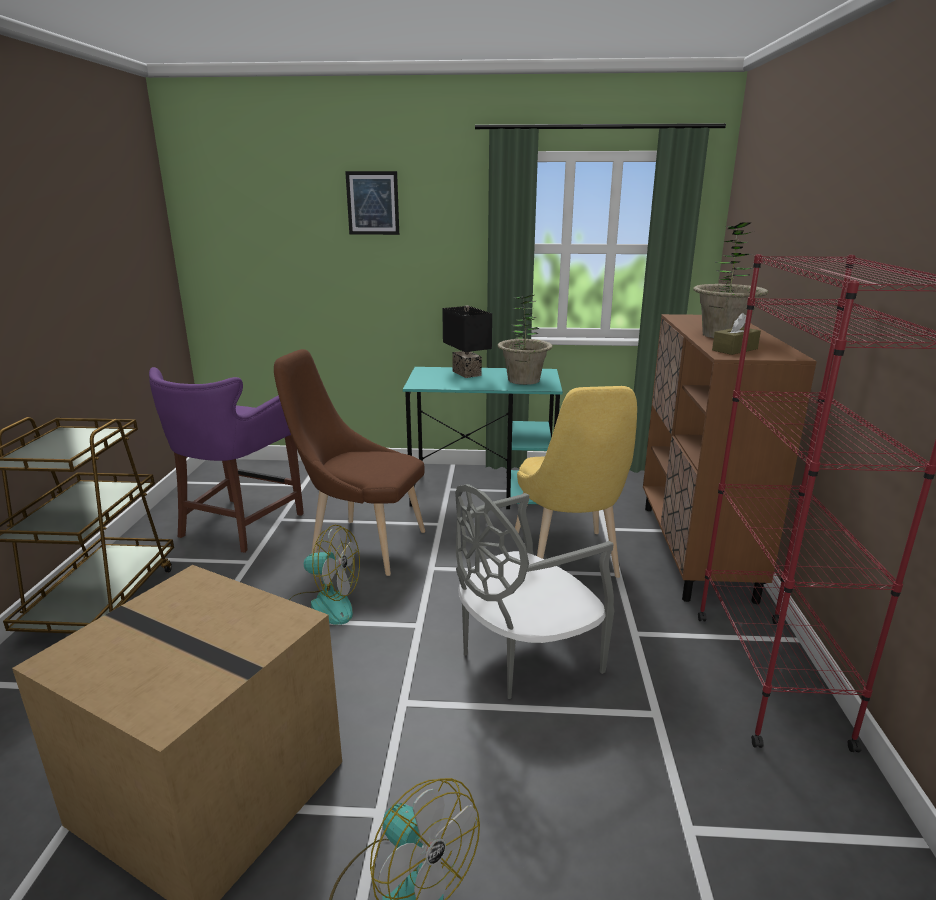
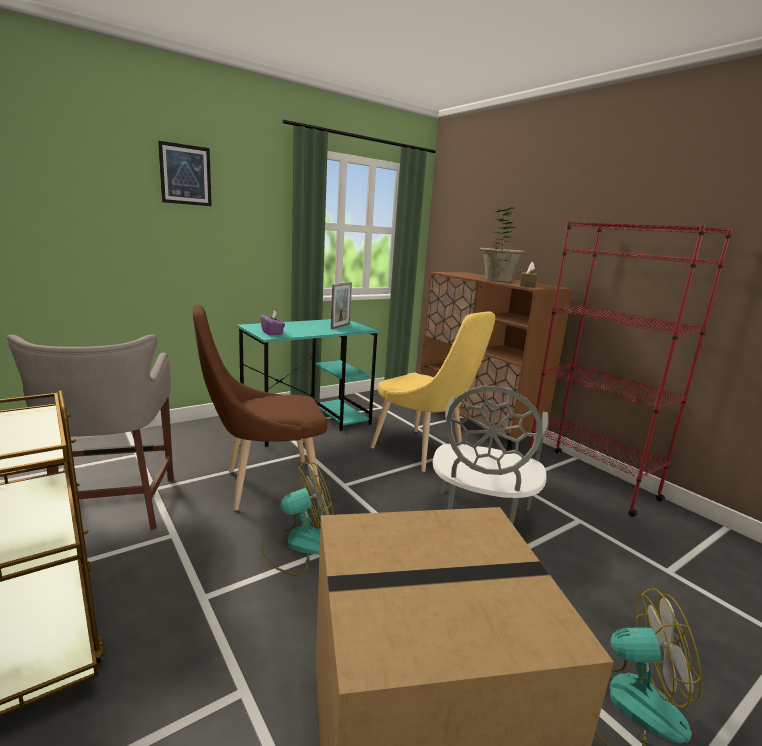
camera: 40 degrees left, 5 degrees down
purple stool [149,367,304,553] -> grey stool [7,335,173,530]
black table lamp [442,305,492,378] -> none
potted plant [498,295,553,385] -> picture frame [331,282,352,329]
none -> purple tissue box [260,311,285,335]

